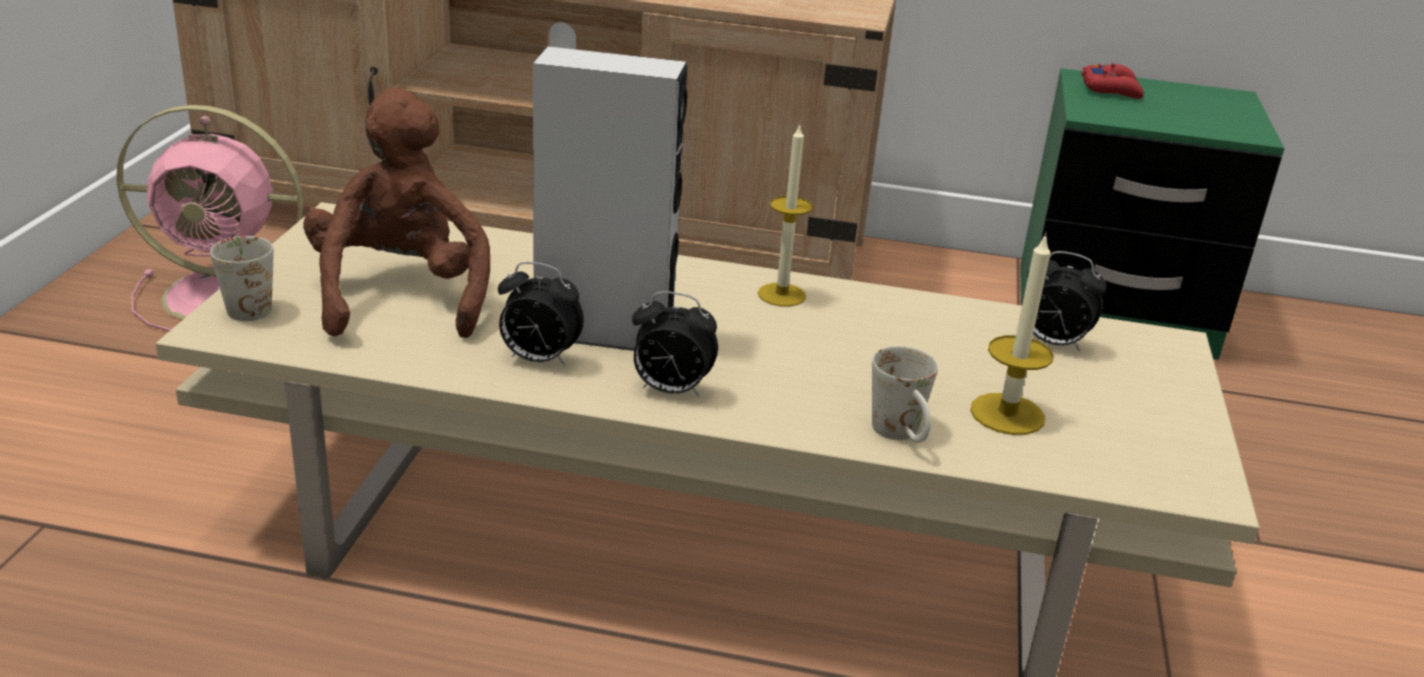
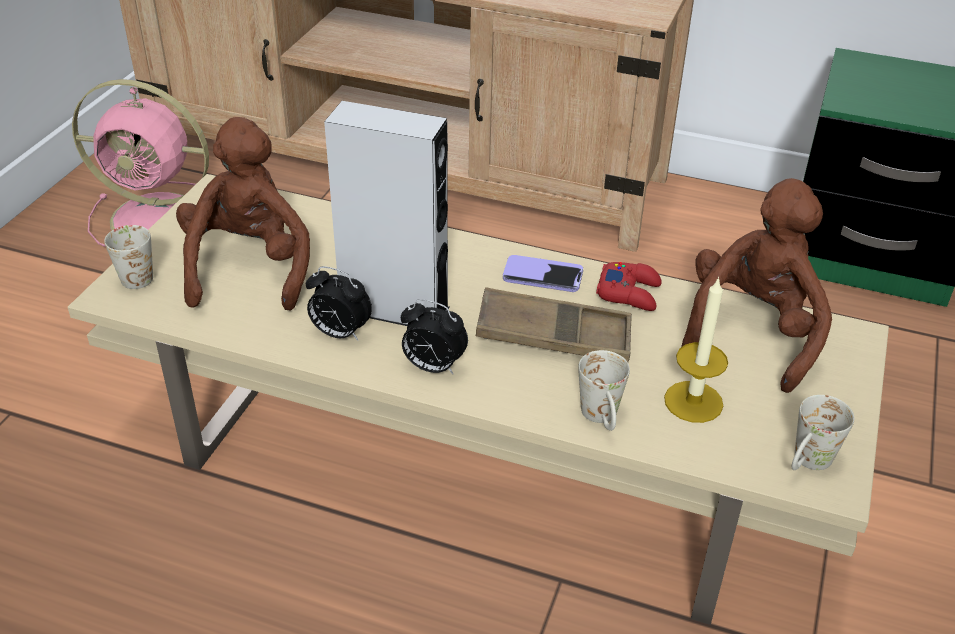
camera: 10 degrees right, 10 degrees up
candle [758,124,813,307] -> phone [503,255,583,292]
alarm clock [1028,251,1106,352] -> brown plush toy [681,178,832,393]
red game controller [1081,63,1144,99] -> red game controller moved to [596,262,662,311]
none -> brown tray [476,287,632,362]
none -> white mug [791,395,854,470]

